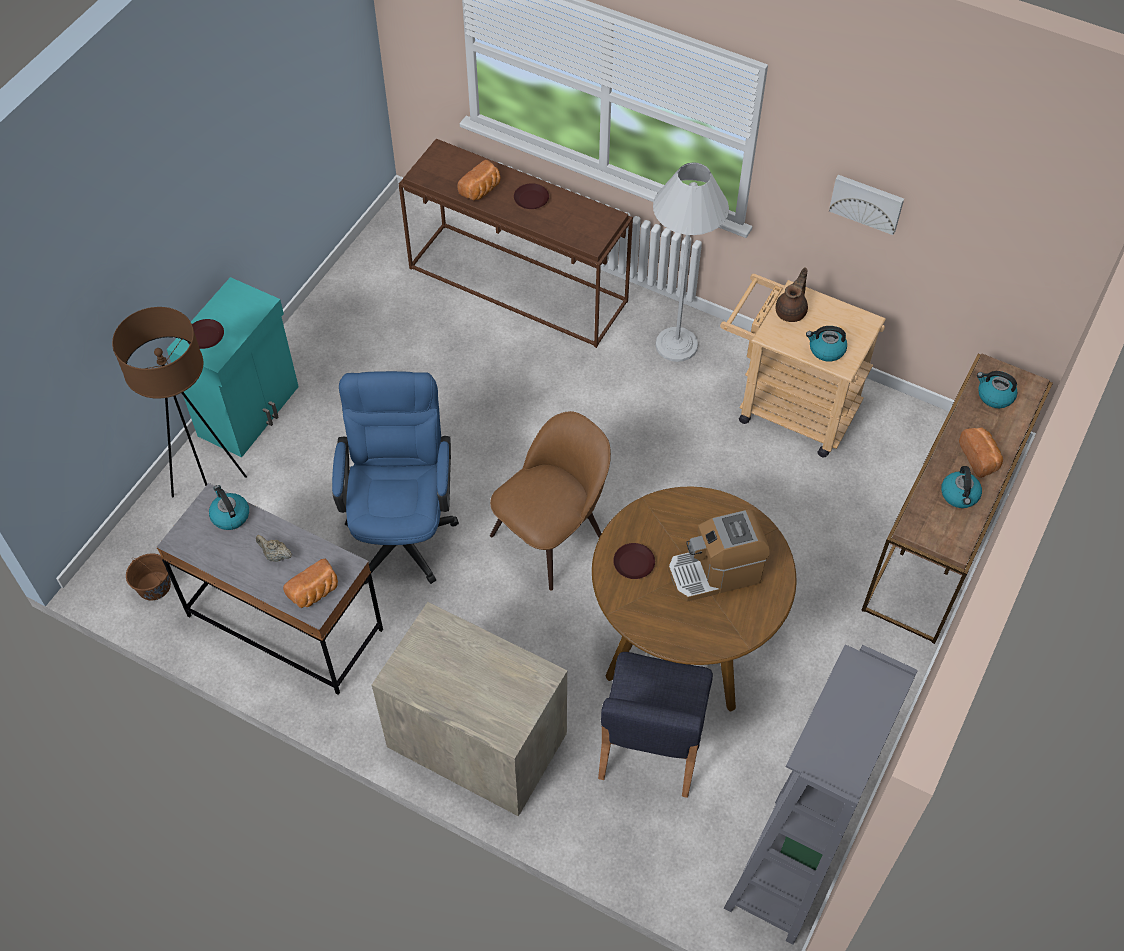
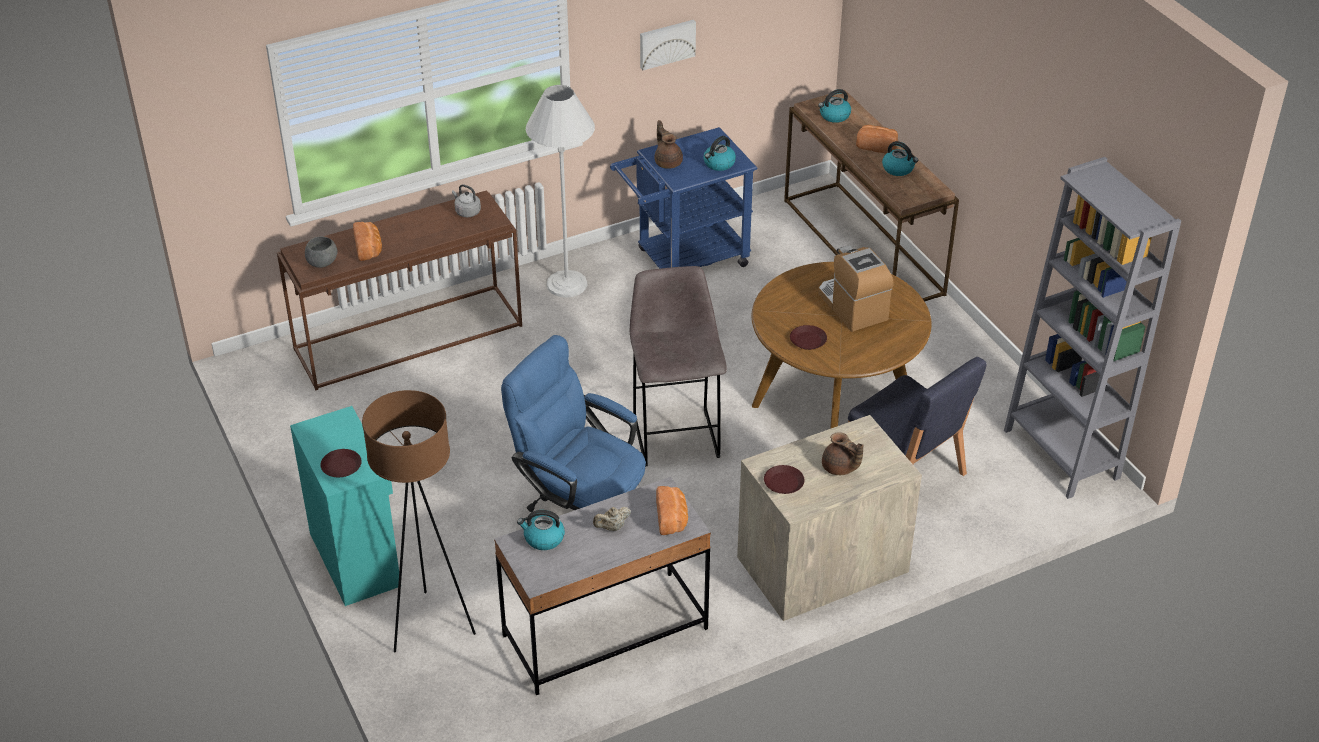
camera: 55 degrees left, 15 degrees down
brown bucket [126,553,171,601] -> none
brown chair [490,411,611,591] -> grey stool [630,266,727,466]
brown plate [514,183,549,209] -> brown plate moved to [764,465,805,494]
coffee machine [668,510,770,602] -> coffee machine turned 135 degrees clockwise [818,245,894,332]
beige cart [720,274,886,458] -> blue cart [610,127,757,269]
none -> grey bowl [305,237,337,268]
none -> grey kettle [452,184,481,217]
none -> brown teapot [822,432,864,475]

